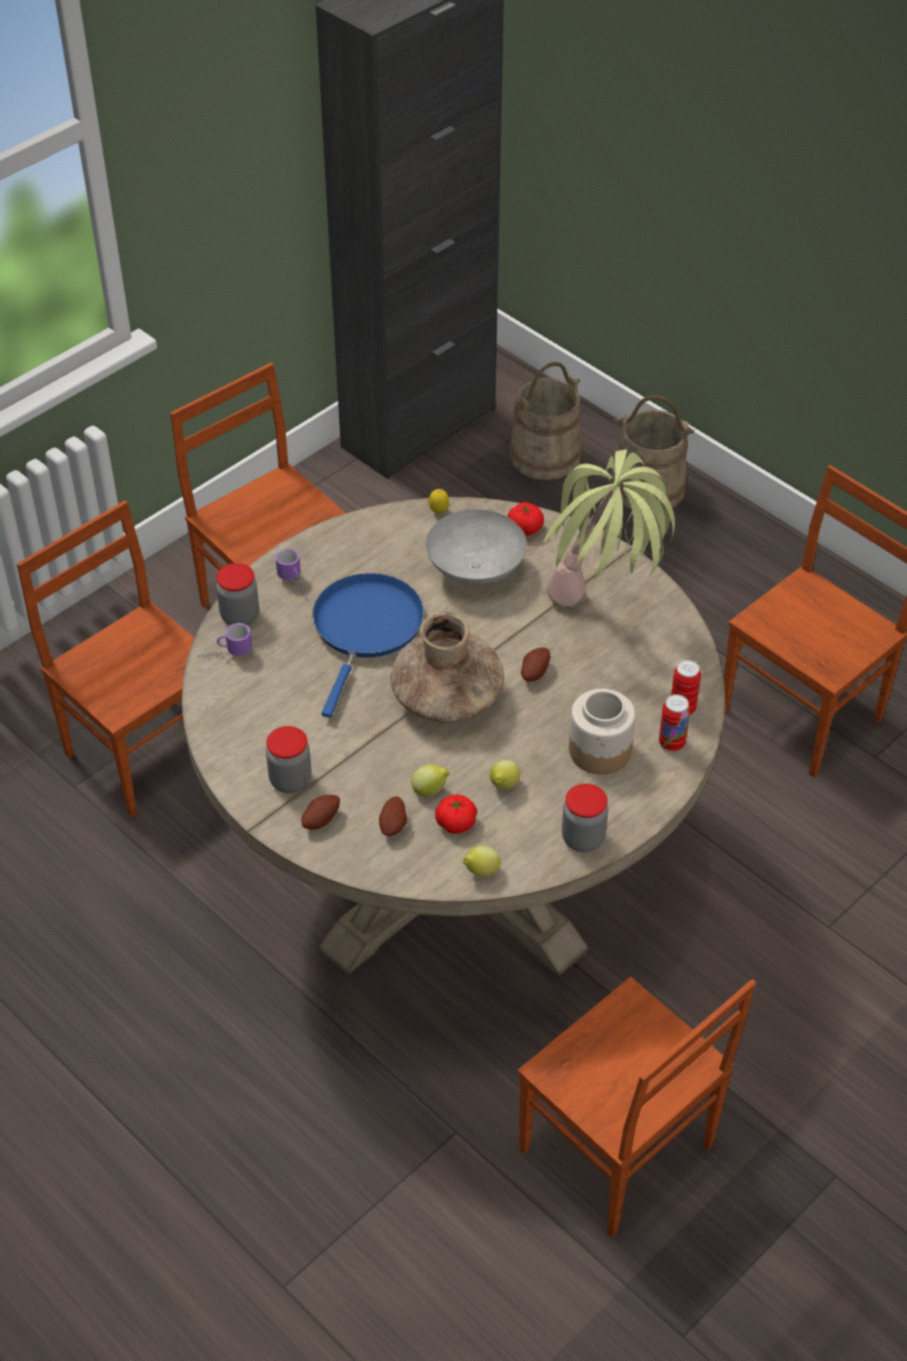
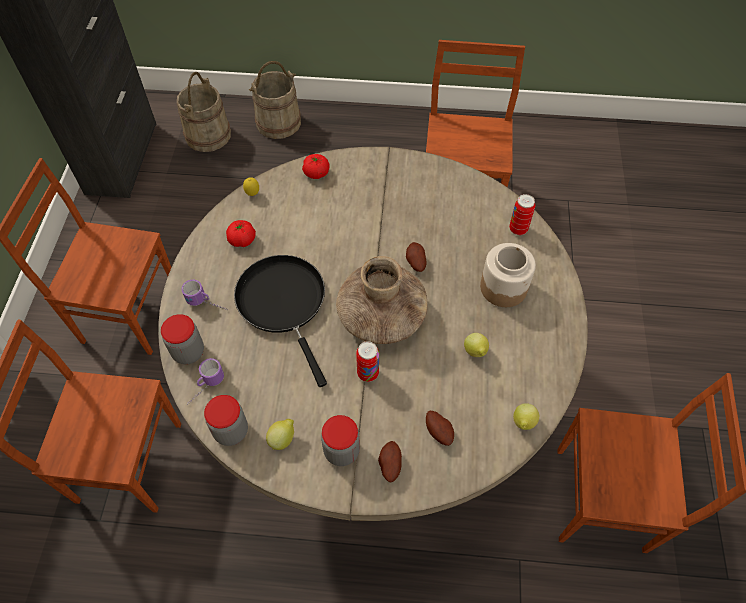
camera: 40 degrees left, 10 degrees up
blue frying pan [312,573,424,718] -> black frying pan [234,255,327,387]
lemon [411,764,450,797] -> lemon moved to [266,419,294,450]
grey bowl [426,509,527,586] -> none
tomato [435,794,477,834] -> tomato moved to [226,220,256,247]
potted plant [543,449,675,607] -> none
jar [562,784,608,852] -> jar moved to [204,395,248,446]
can [659,694,690,751] -> can moved to [356,341,379,382]

